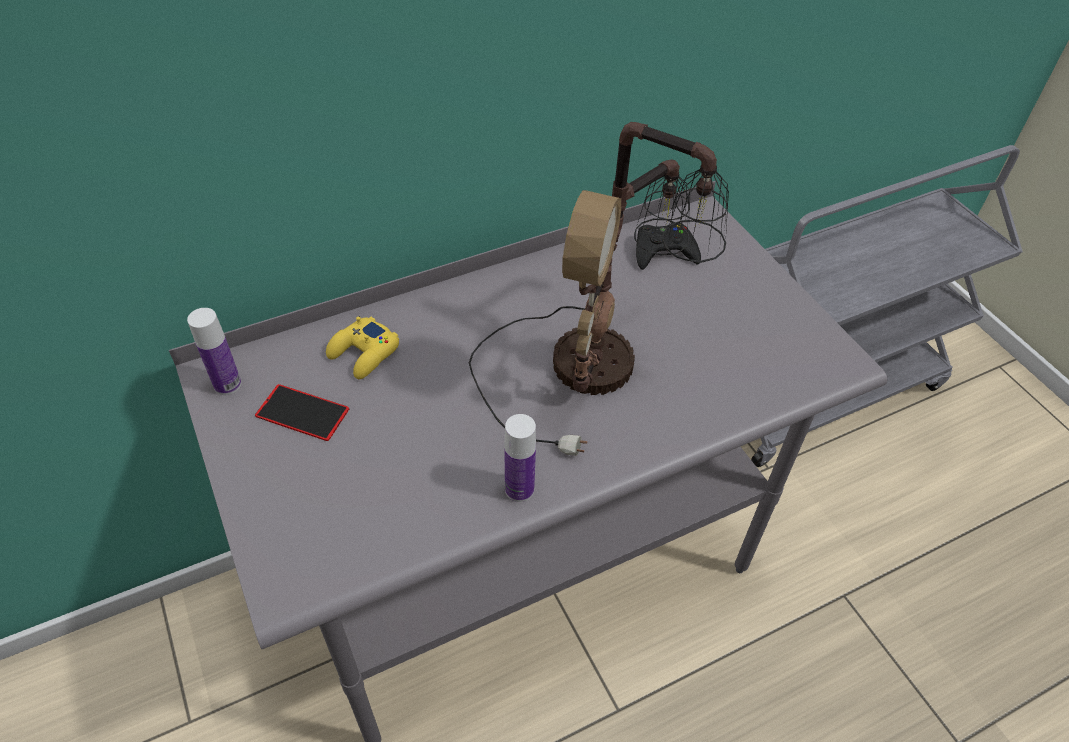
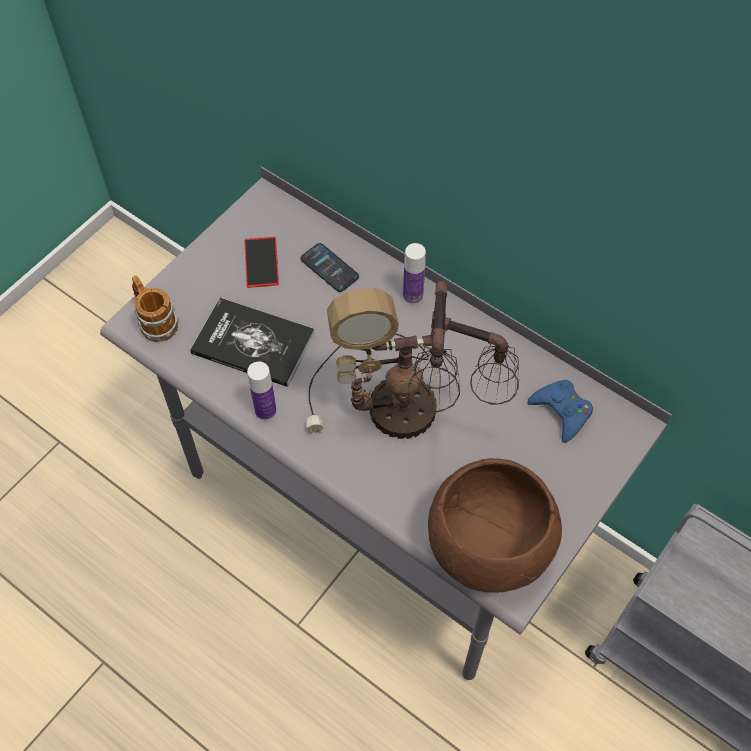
camera: 65 degrees right, 10 degrees up
bottle [187,308,242,395] -> bottle moved to [403,243,426,304]
yellow game controller [326,316,399,379] -> phone [301,243,359,292]
black game controller [636,223,701,270] -> blue game controller [528,380,593,443]
none -> mug [132,276,179,342]
none -> book [190,298,315,387]
none -> brown bowl [428,458,562,593]

